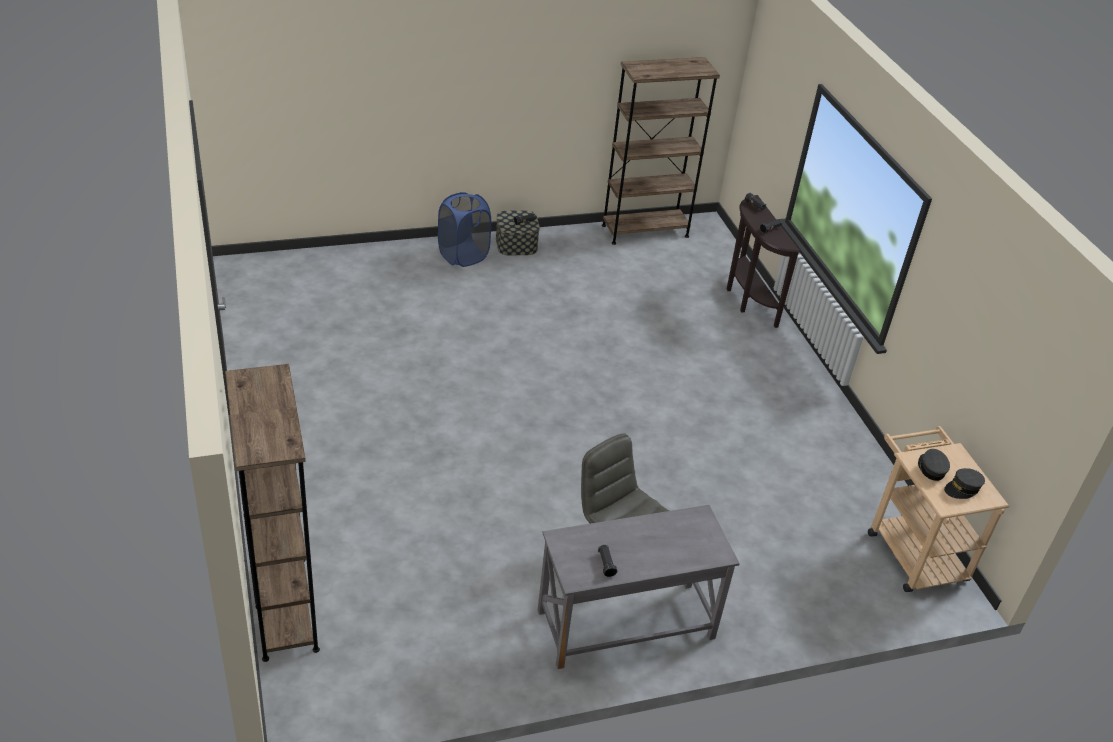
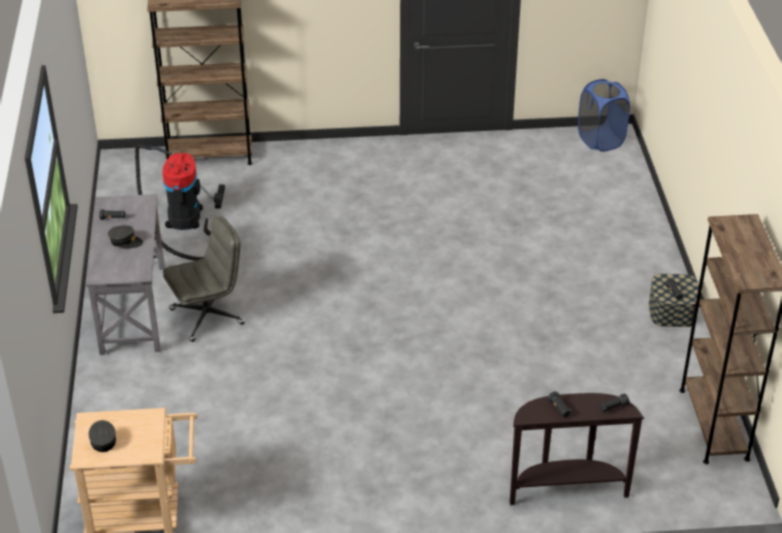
camera: 105 degrees right, 0 degrees up
blue laundry basket [438,192,491,267] -> blue laundry basket moved to [578,79,630,152]
grey cap [918,449,950,481] -> grey cap moved to [108,225,143,249]
none -> vacuum cleaner [135,144,225,261]

